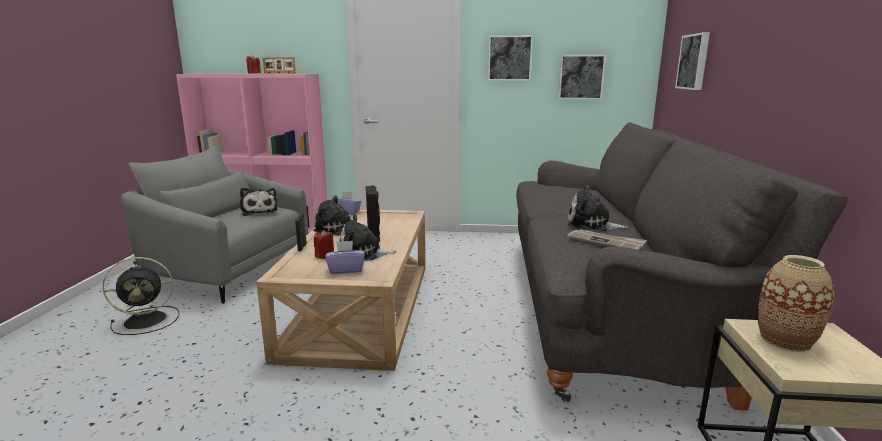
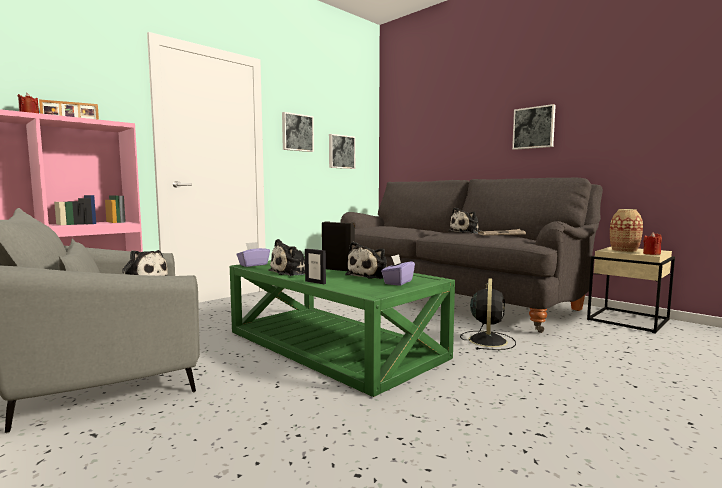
camera: 50 degrees left, 10 degrees down
black fan [103,257,179,335] -> black fan moved to [460,278,516,350]
beige coffee table [256,209,425,371] -> green coffee table [230,256,455,397]
red candle [314,230,334,259] -> red candle moved to [643,232,662,255]
picture [675,32,710,90] -> picture moved to [512,104,556,150]

